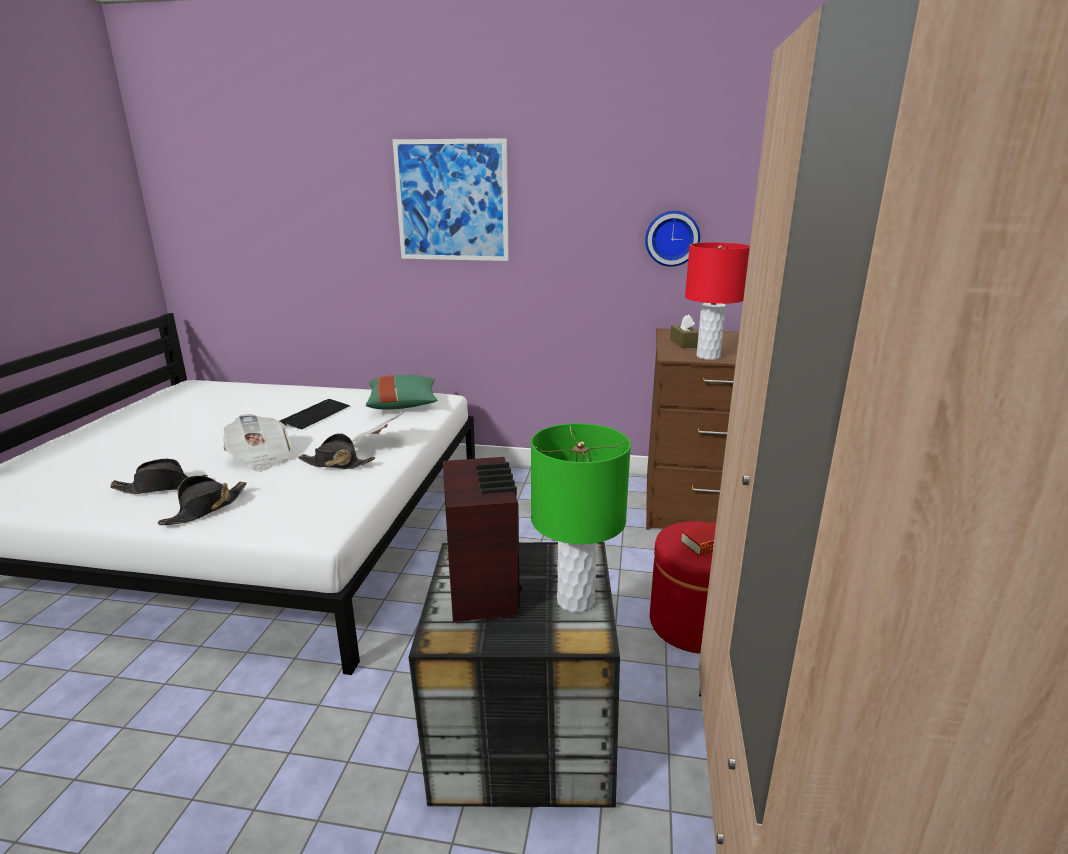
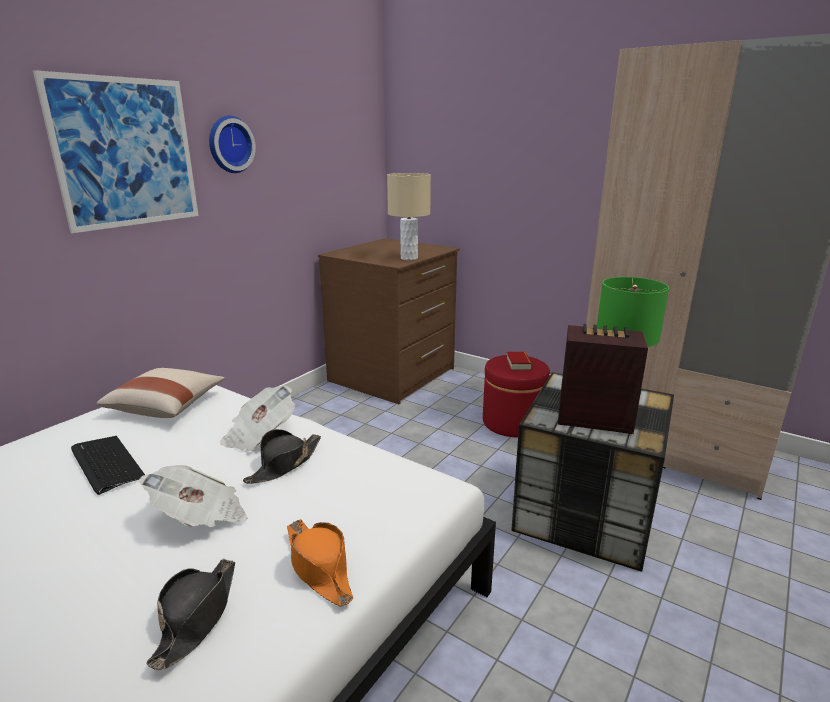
camera: 65 degrees left, 0 degrees up
black hat [158,476,247,525] -> orange hat [287,519,353,607]
green pillow [366,375,437,410] -> beige pillow [97,368,225,418]
wall clock [645,211,700,267] -> wall clock moved to [209,116,256,173]
brown tissue box [670,314,699,348] -> none
red table lamp [685,242,750,360] -> beige table lamp [387,173,431,260]

